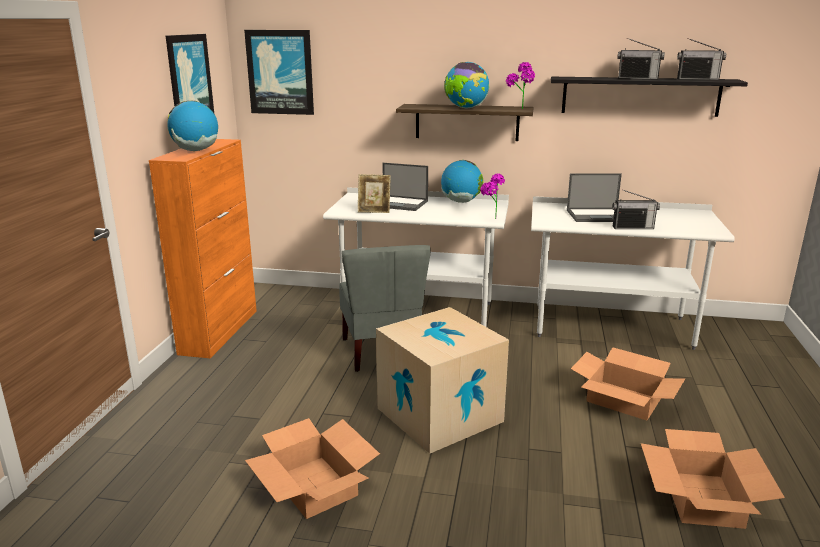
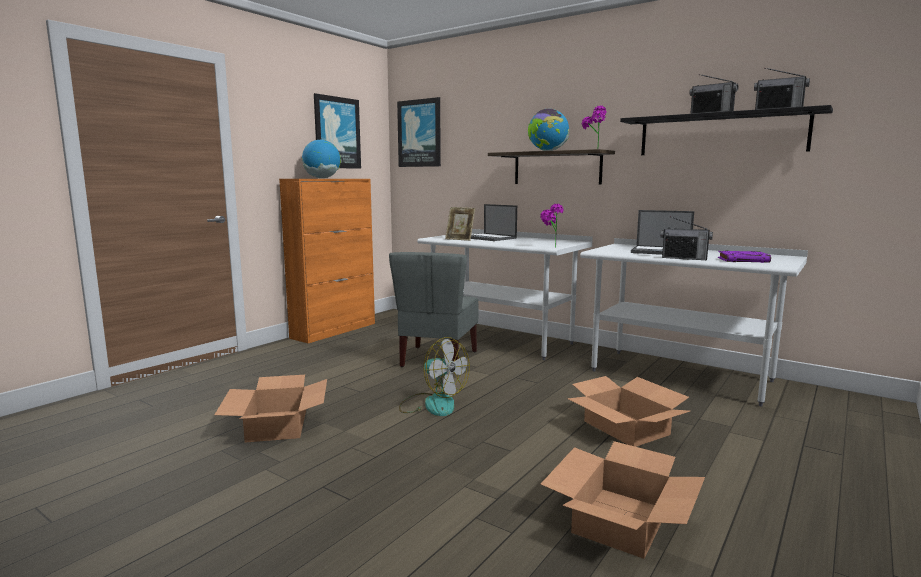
camera: 25 degrees right, 10 degrees down
cardboard box [376,307,509,454] -> fan [399,337,470,416]
globe [441,160,484,203] -> none
none -> purple book [718,251,771,263]

